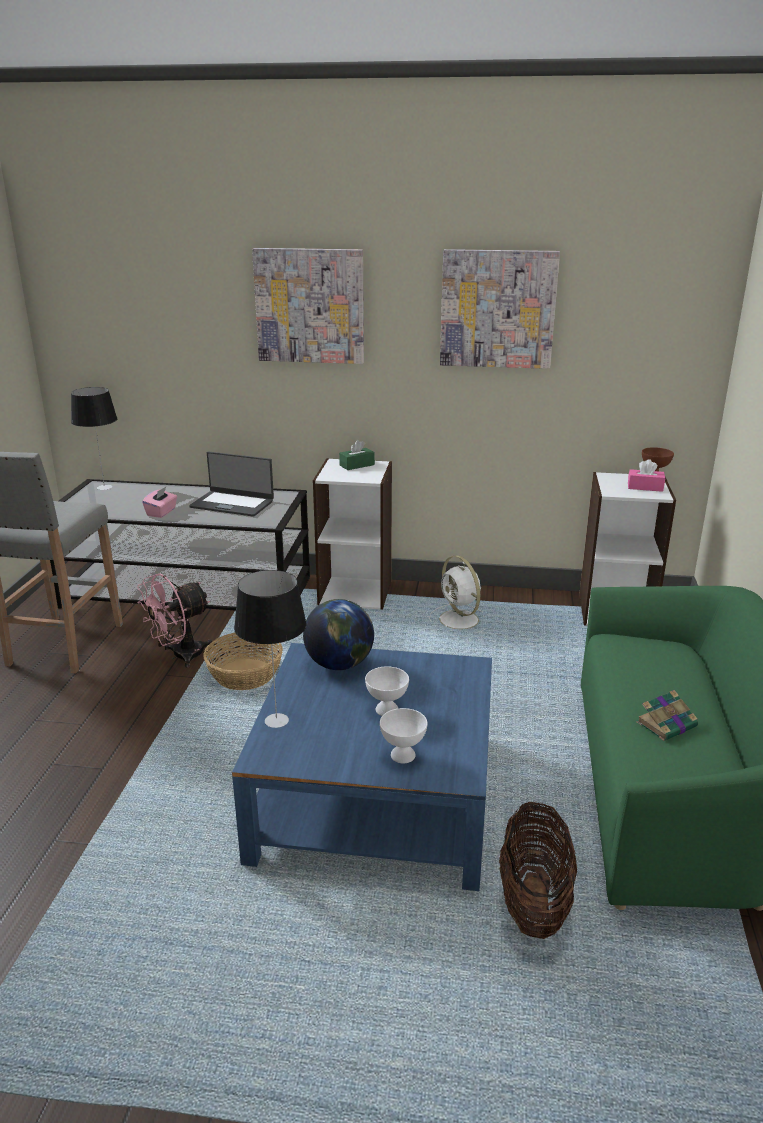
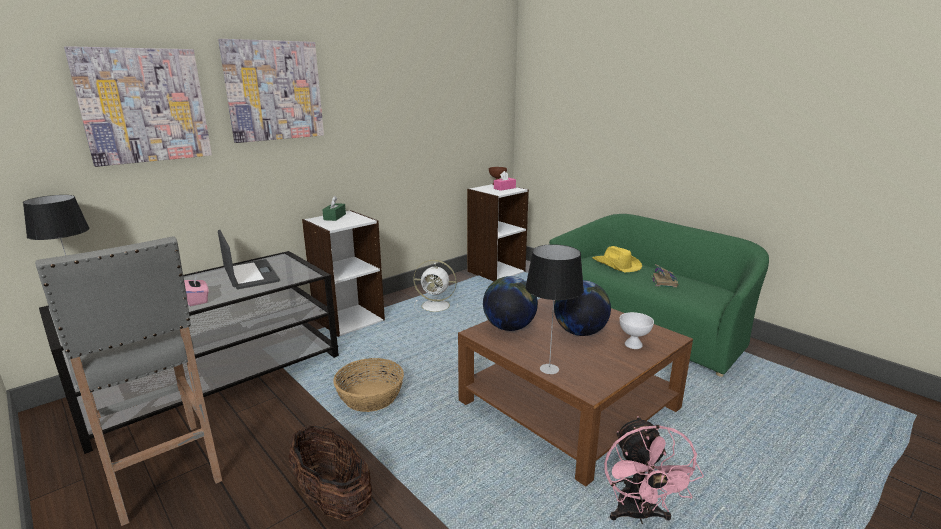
camera: 50 degrees left, 5 degrees down
pink fan [137,574,212,668] -> pink fan moved to [604,416,704,524]
laptop [189,452,274,517] -> laptop turned 90 degrees counterclockwise [218,230,280,289]
blue coffee table [232,643,492,891] -> brown coffee table [458,298,693,487]
white bowl [365,666,409,716] -> globe [554,280,611,336]
picture [440,249,560,369] -> picture moved to [64,46,212,167]
basket [499,802,577,939] -> basket moved to [289,426,372,522]
none -> yellow hat [592,246,642,272]

